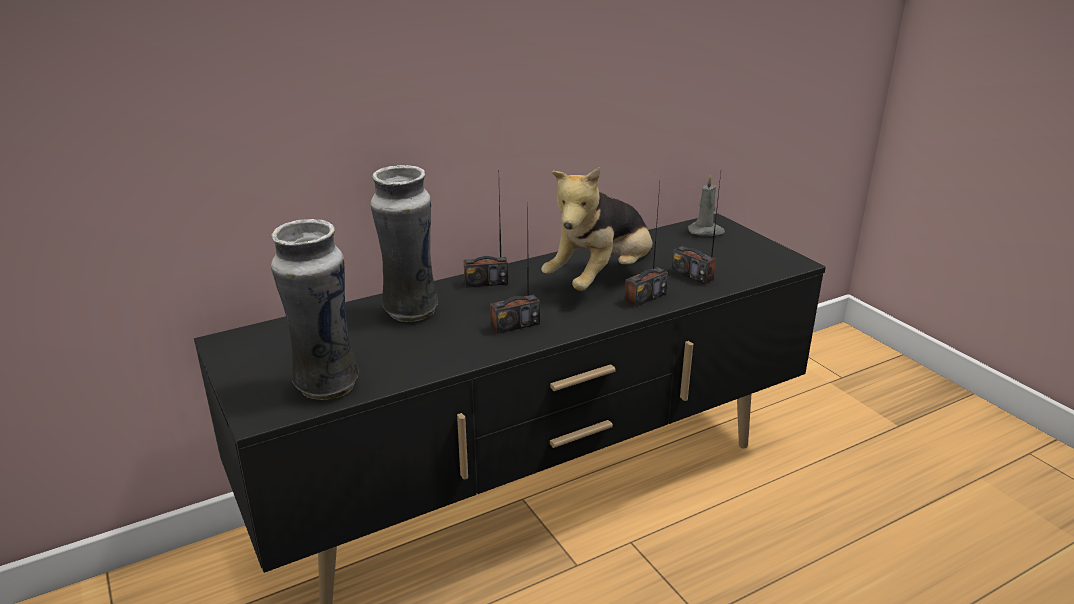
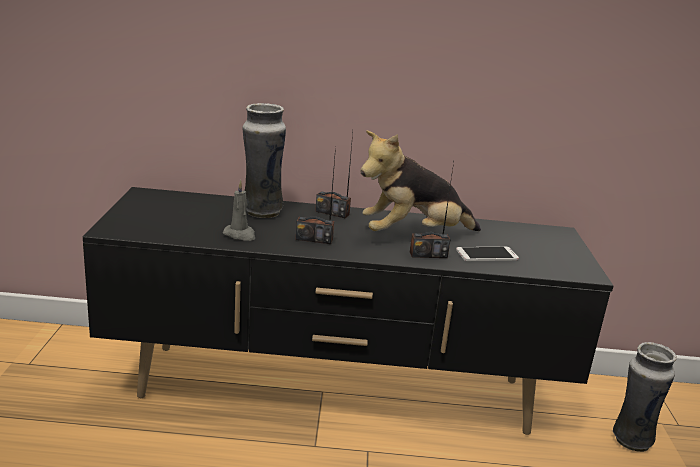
camera: 30 degrees right, 5 degrees down
vase [271,219,358,400] -> vase moved to [613,342,677,452]
radio [671,174,721,284] -> phone [456,247,519,261]
grey candle [688,174,725,236] -> grey candle moved to [223,180,255,241]

